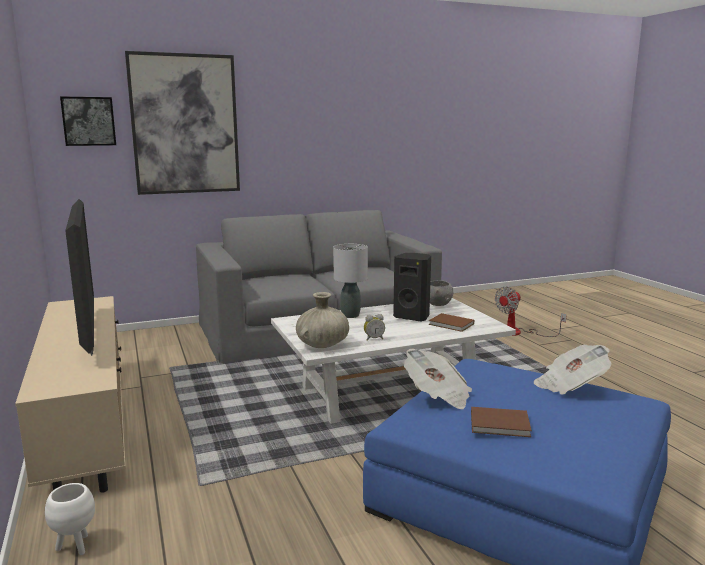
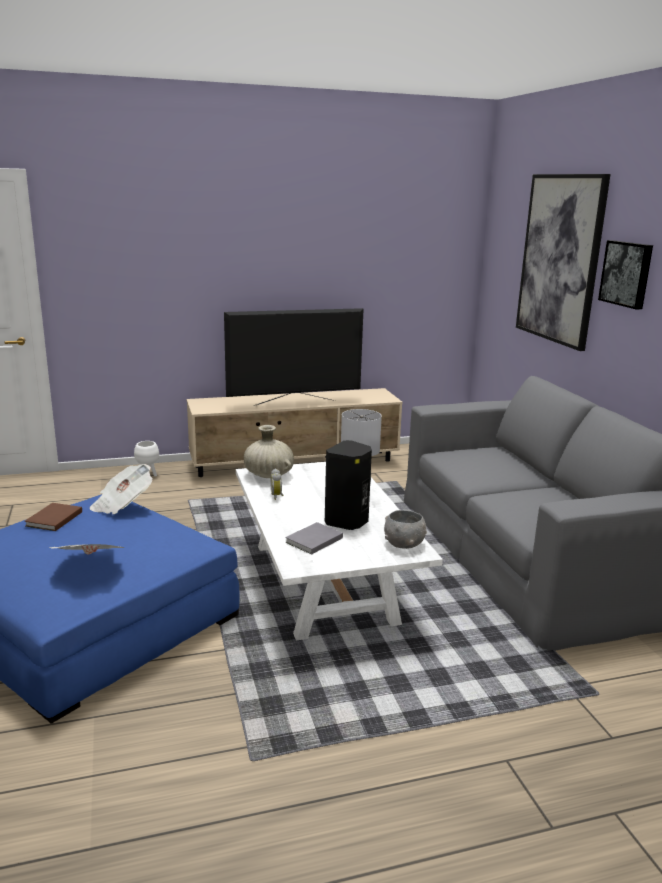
camera: 95 degrees right, 5 degrees up
picture [60,96,116,146] -> picture moved to [598,240,653,309]
brown book [429,313,474,332] -> grey book [285,522,343,554]
fan [495,286,567,337] -> none

